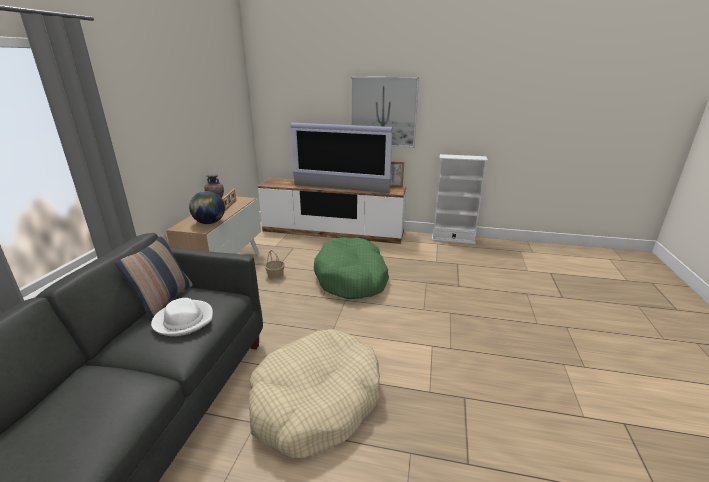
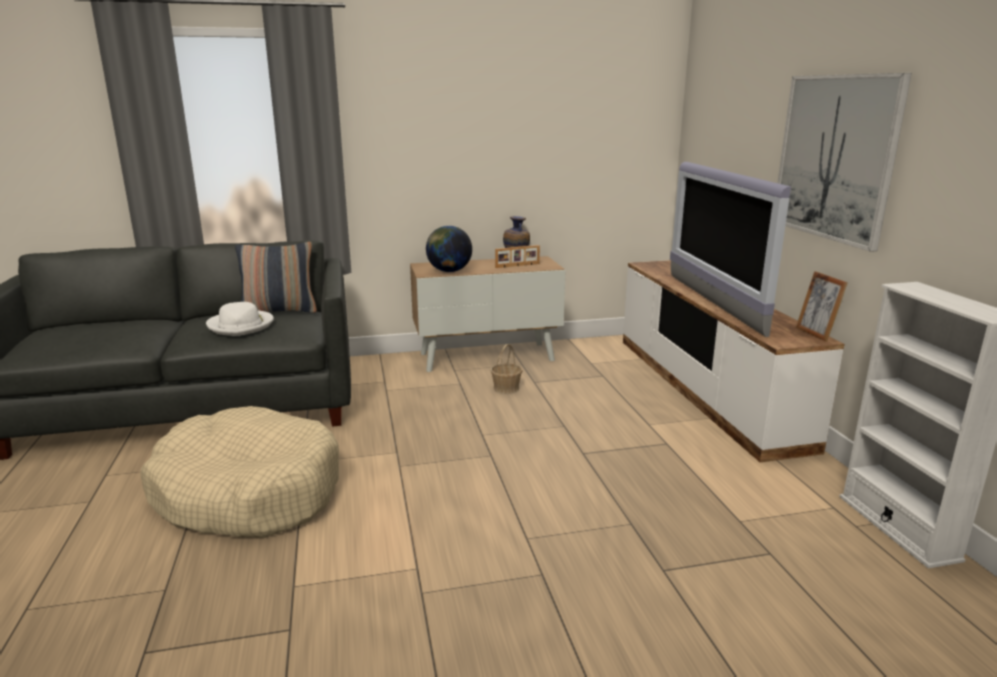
camera: 65 degrees right, 5 degrees down
green dog bed [314,237,389,299] -> none

